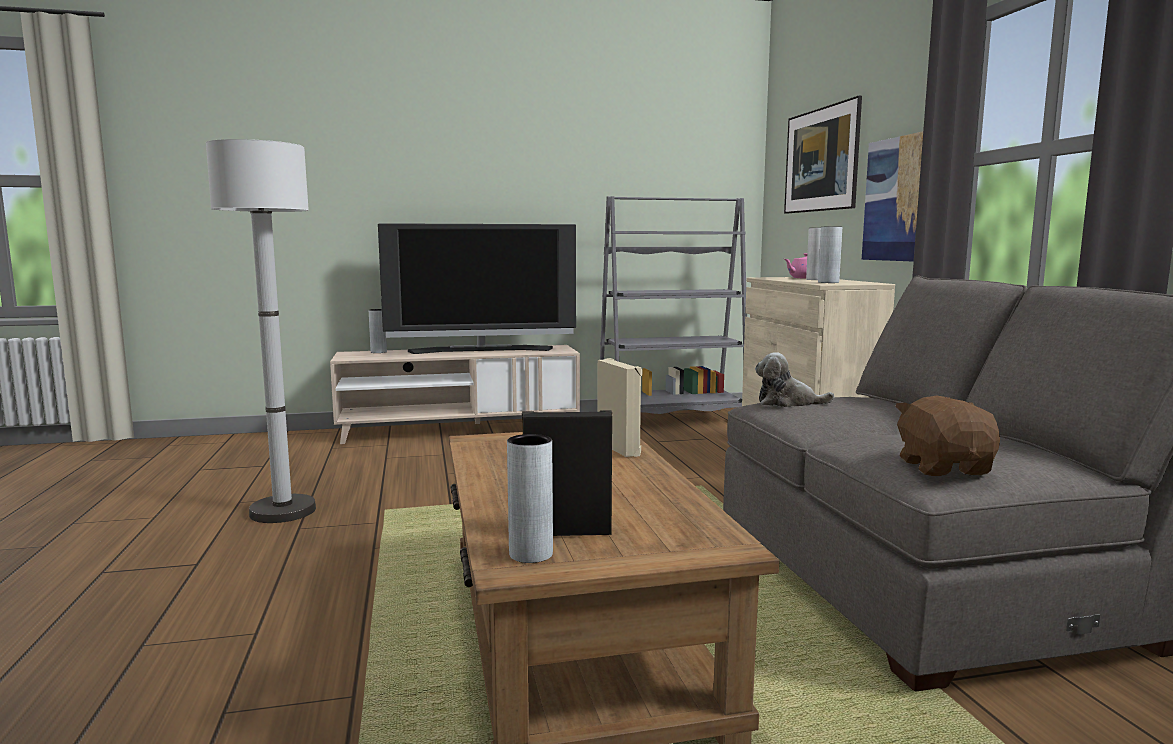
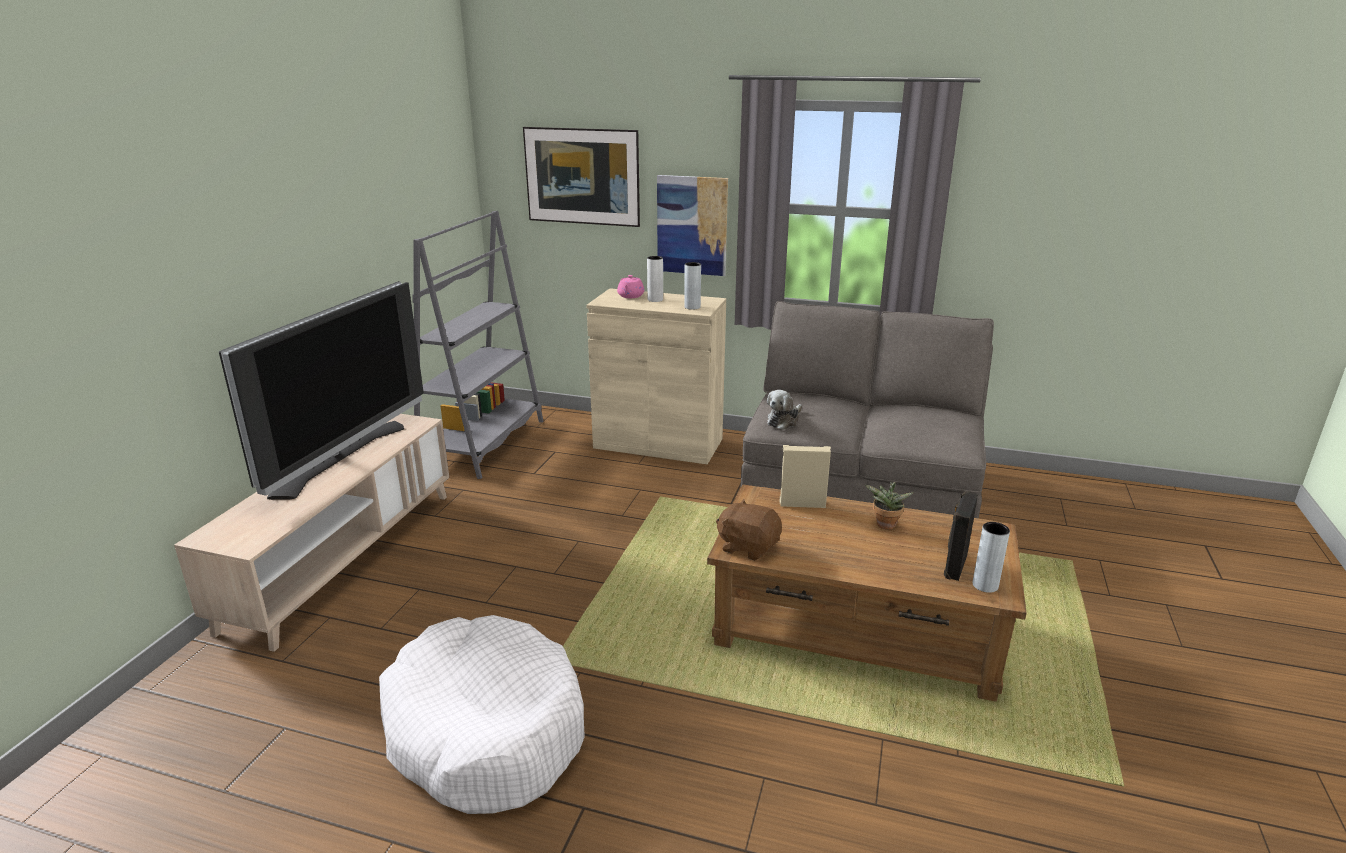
camera: 60 degrees left, 15 degrees up
white floor lamp [206,139,316,523] -> white dog bed [379,615,585,814]
grey vase [369,309,387,353] -> none
brown plush toy [895,396,1000,476] -> brown plush toy moved to [716,499,782,561]
none -> potted plant [865,481,914,530]

